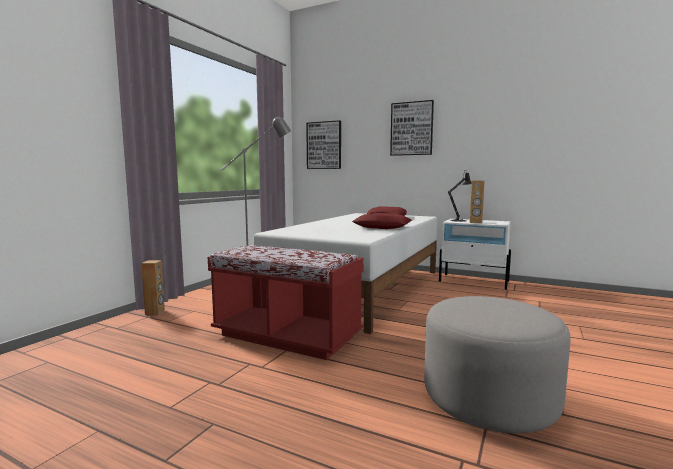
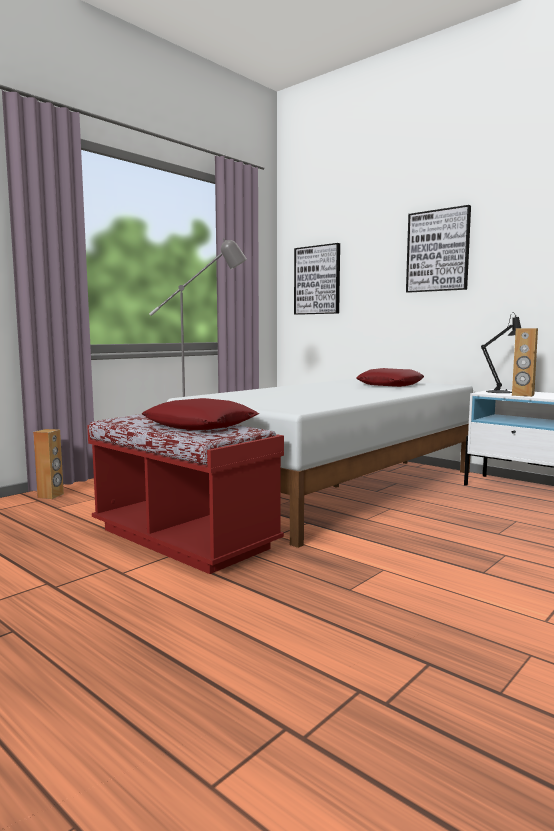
camera: 15 degrees right, 0 degrees up
red pillow [352,213,412,229] -> red pillow moved to [142,398,259,430]
grey ottoman [424,296,571,433] -> none

